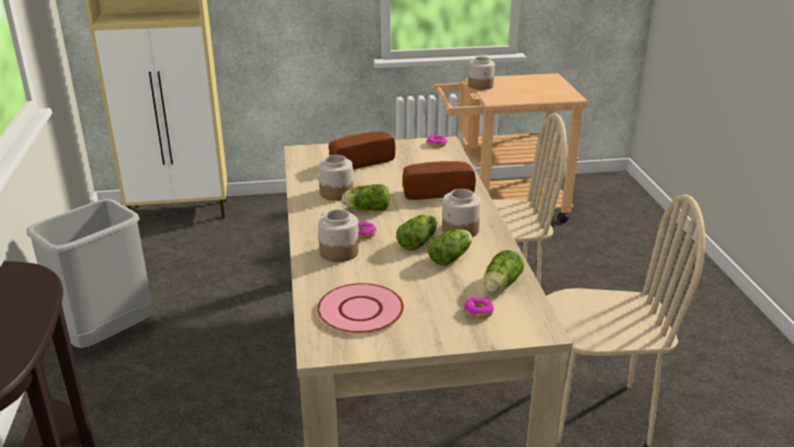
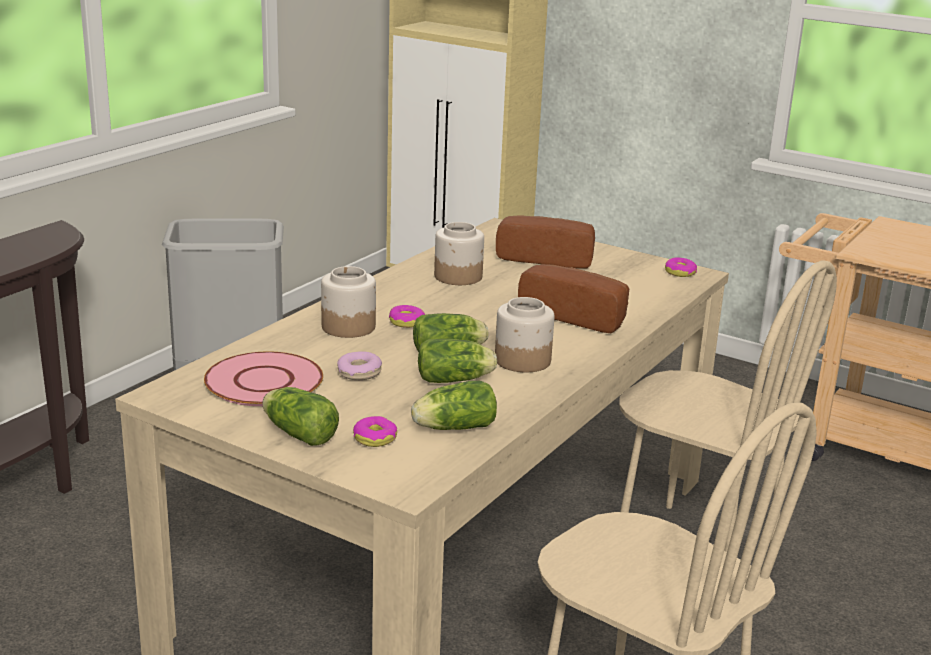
camera: 40 degrees right, 5 degrees down
lettuce [342,184,390,211] -> lettuce moved to [262,387,339,446]
jar [468,57,495,90] -> none
none -> donut [337,351,382,380]

